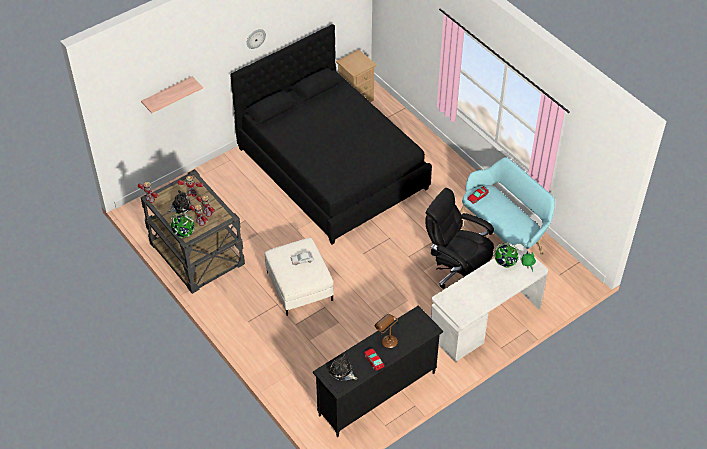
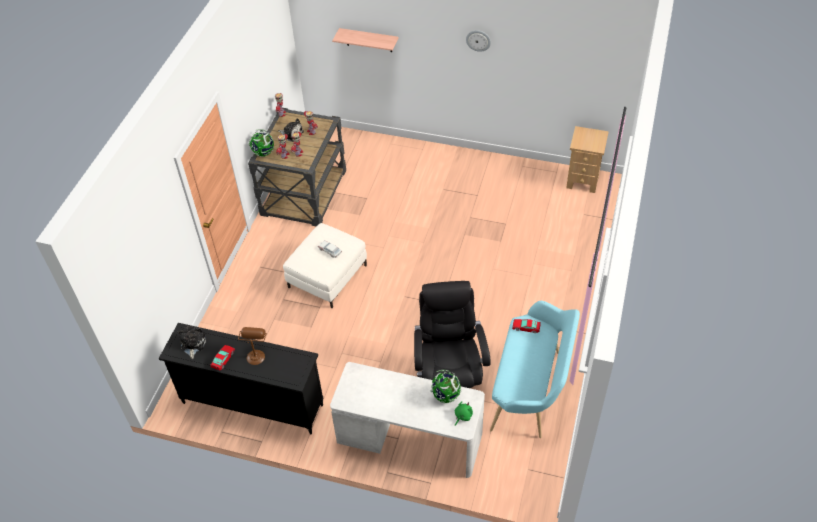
camera: 55 degrees right, 0 degrees up
black bed [230,24,432,245] -> none

